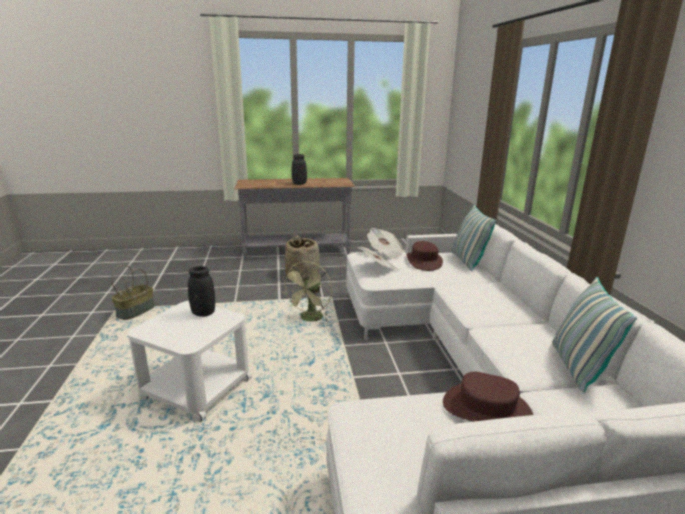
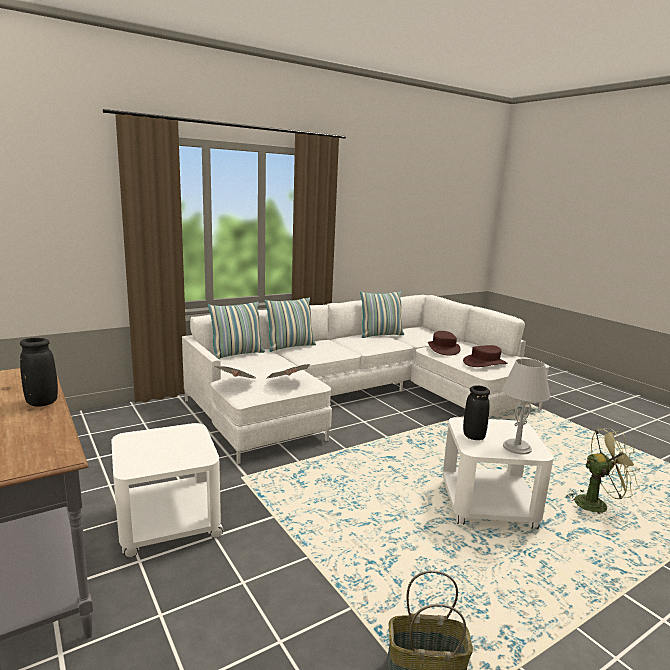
camera: 115 degrees left, 5 degrees down
green fan [282,261,332,322] -> green fan moved to [566,428,640,514]
basket [285,235,320,281] -> white side table [111,423,224,558]
brown hat [406,241,443,271] -> brown hat moved to [463,345,508,367]
none -> pillow [264,297,316,352]
none -> grey table lamp [502,358,550,454]

